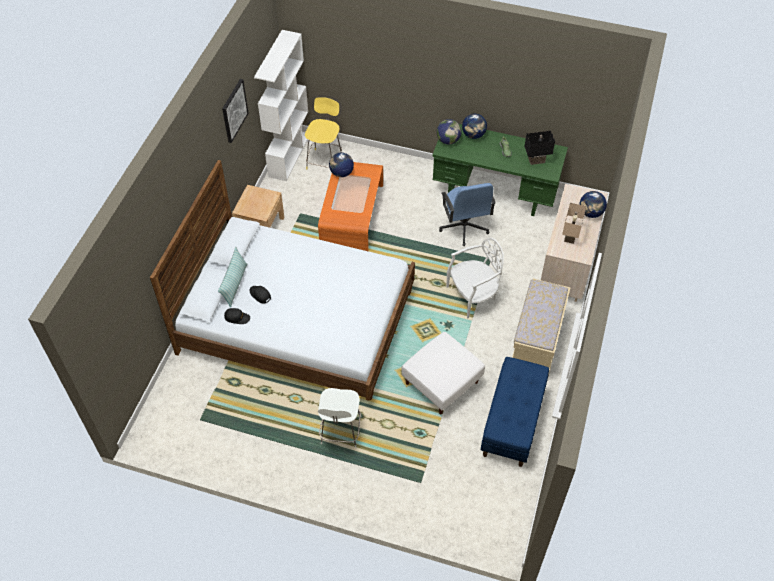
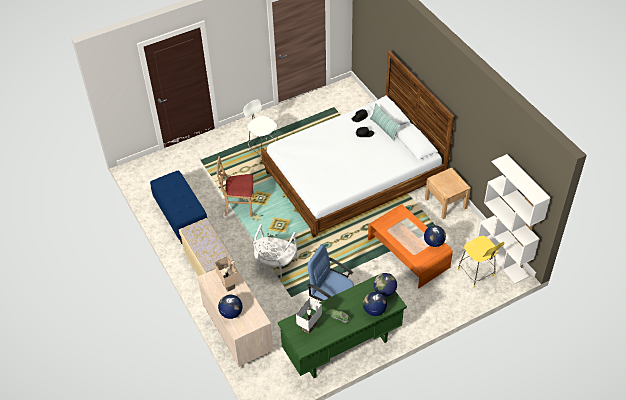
camera: 135 degrees right, 5 degrees down
picture [222,79,249,143] -> none
white ottoman [401,332,485,414] -> beige chair [216,156,254,217]
black table lamp [524,131,555,165] -> white table lamp [296,298,322,334]

